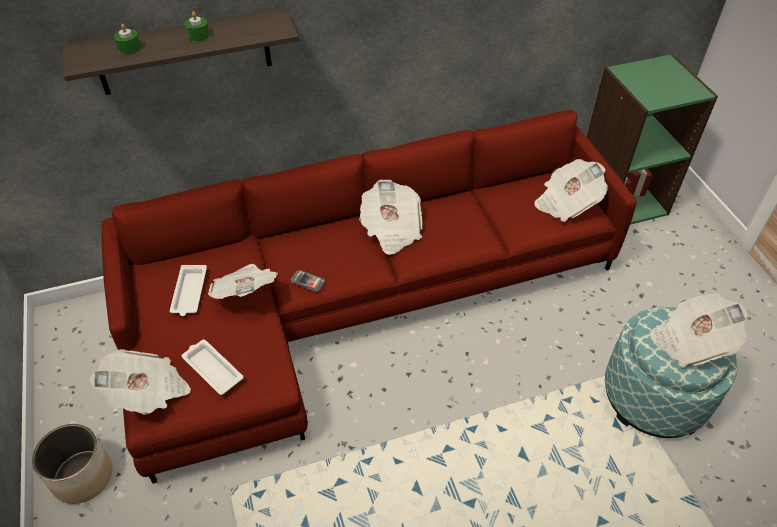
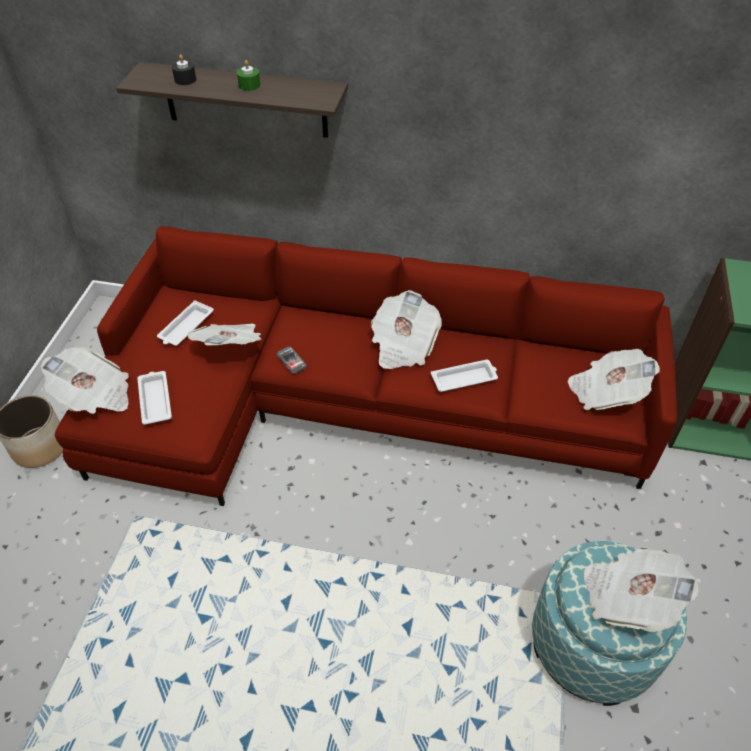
camera: 30 degrees right, 0 degrees up
green candle [114,24,141,54] -> black candle [172,54,196,85]
none -> white tray [431,360,498,392]

